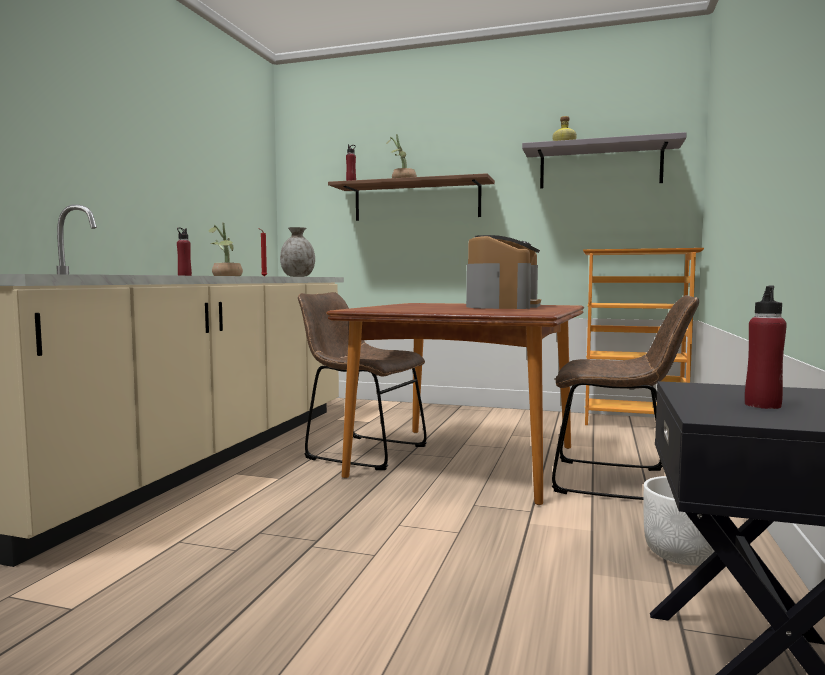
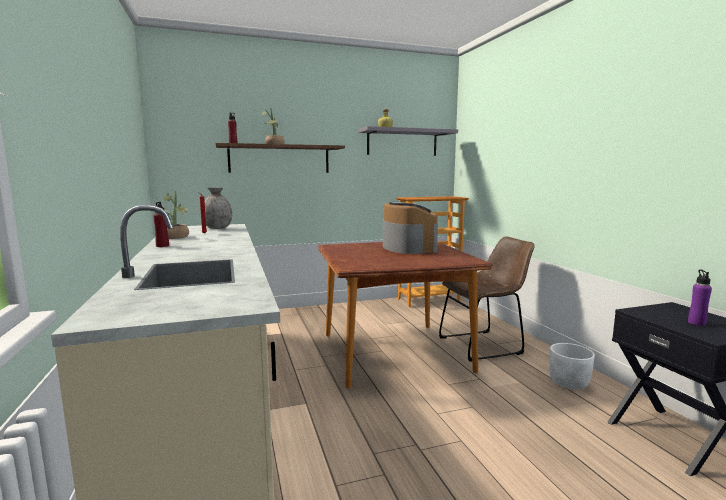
camera: 35 degrees left, 5 degrees up
brown chair [298,292,427,470] -> none
red bottle [745,286,787,409] -> purple bottle [688,270,712,326]

